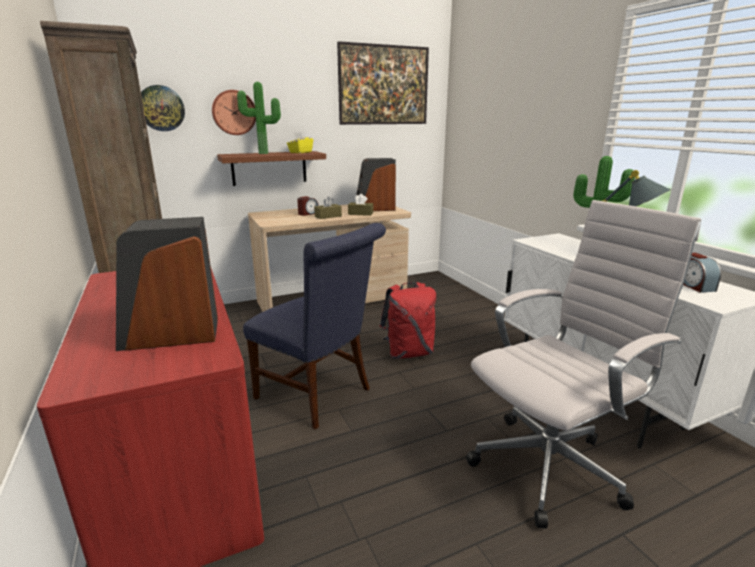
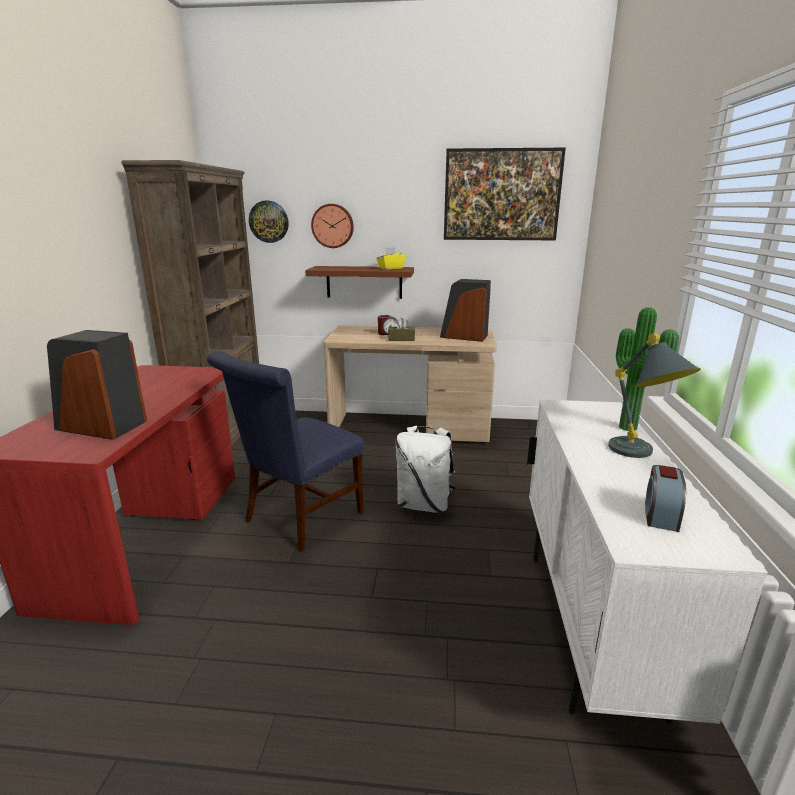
camera: 30 degrees right, 0 degrees up
potted plant [237,82,281,154] -> none
blue chair [243,223,386,430] -> blue chair turned 60 degrees clockwise [207,351,364,552]
brown tissue box [348,194,373,216] -> none
red backpack [380,282,436,359] -> white backpack [396,426,455,513]
white office chair [466,200,701,529] -> none

